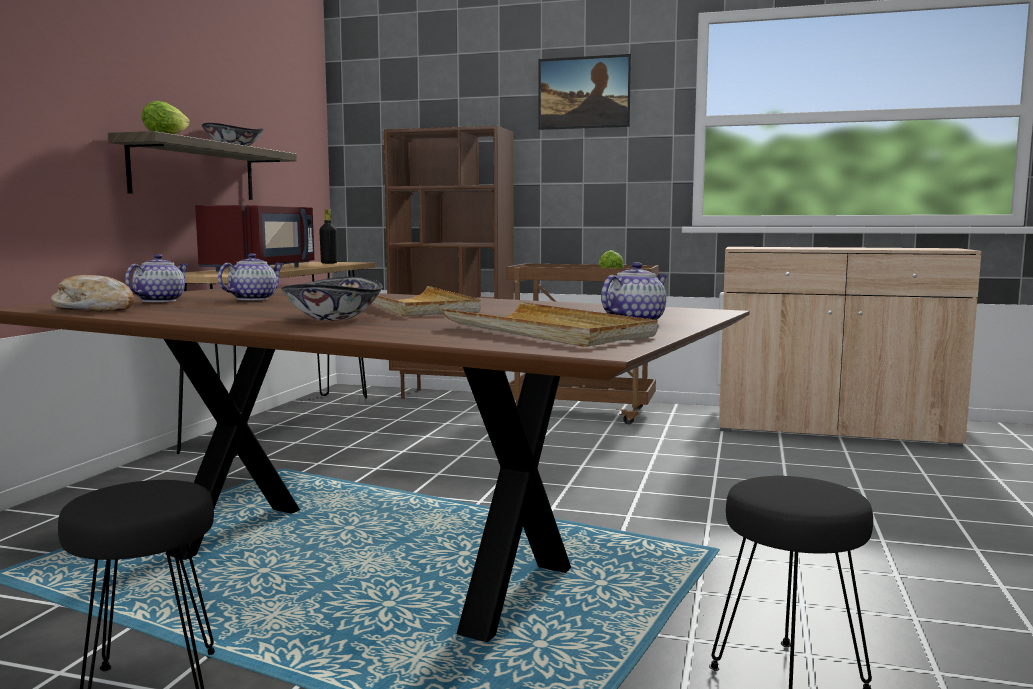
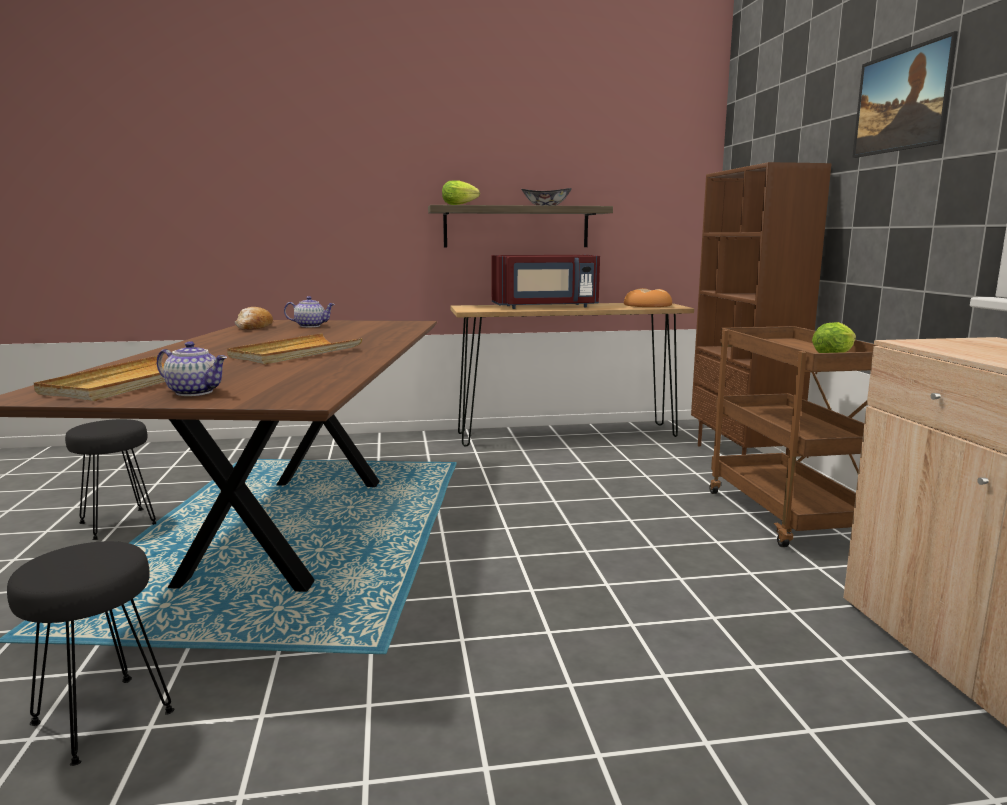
camera: 65 degrees right, 5 degrees up
teapot [218,253,284,300] -> none
bowl [281,277,383,321] -> none
black bottle [319,209,337,264] -> bread [624,288,672,307]

